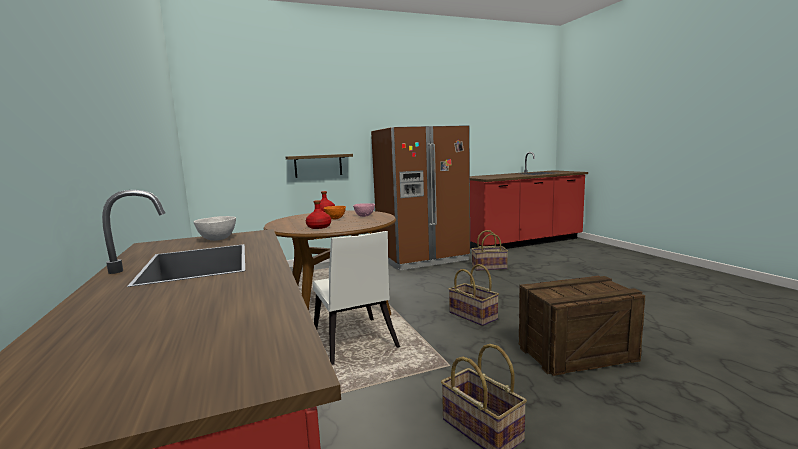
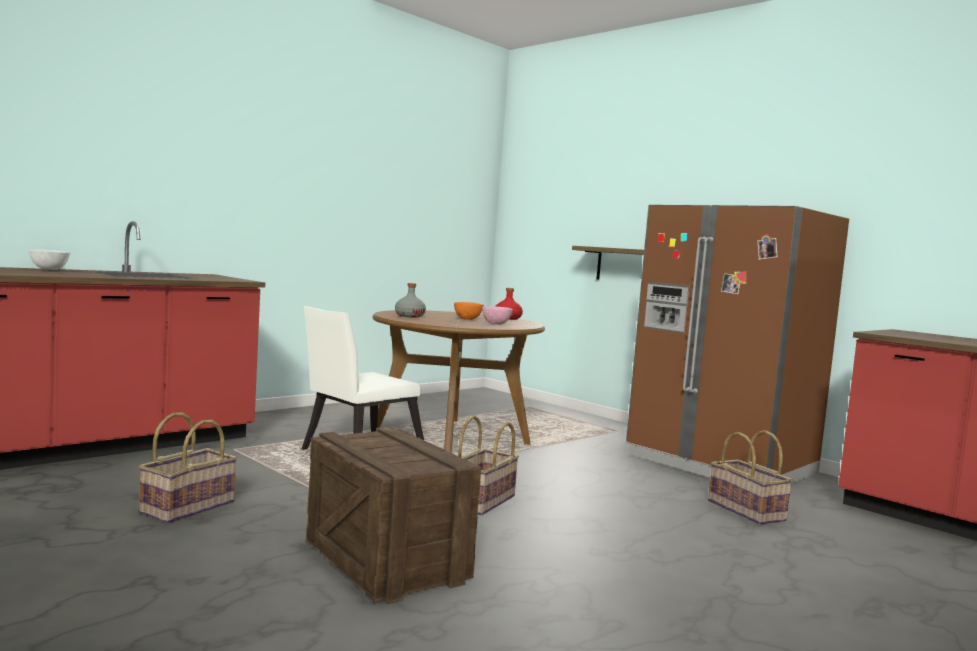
camera: 65 degrees right, 5 degrees down
white bowl [193,216,236,241] -> white bowl moved to [29,249,70,270]
red bottle [306,200,331,229] -> grey bottle [395,283,426,318]

